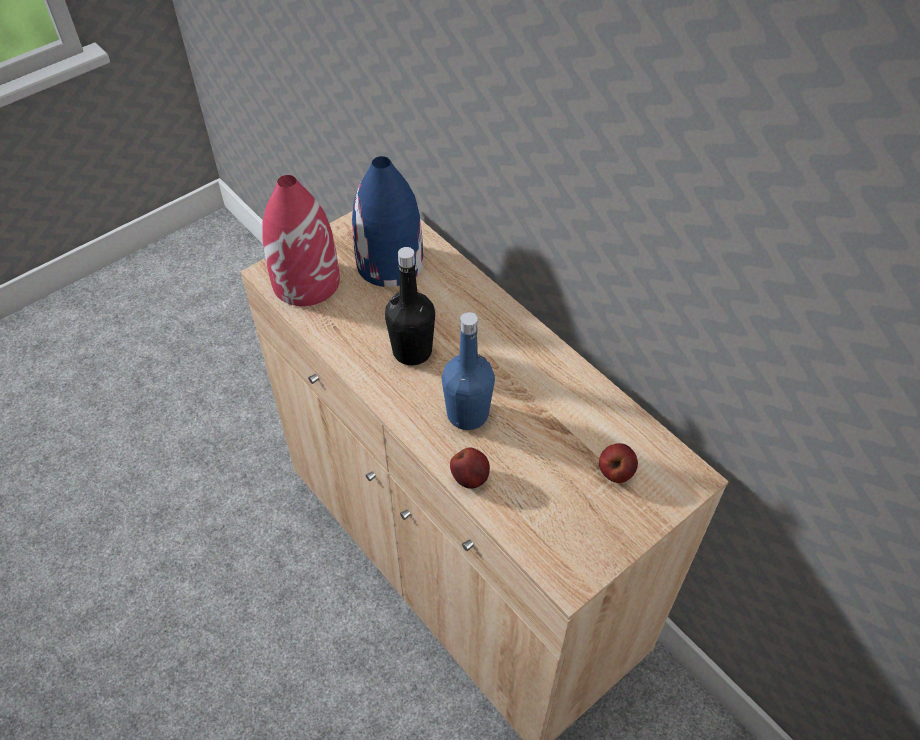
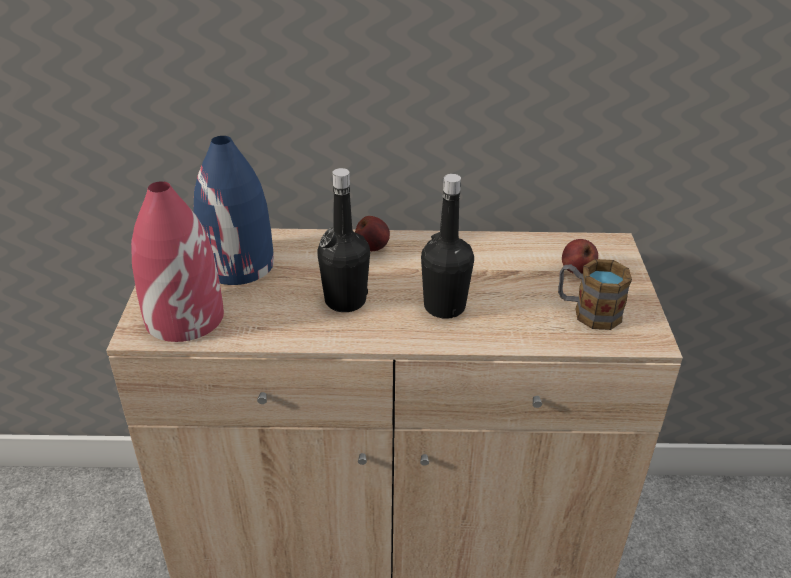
camera: 50 degrees left, 15 degrees down
blue bottle [442,312,495,430] -> black bottle [421,174,474,319]
apple [450,448,490,489] -> apple moved to [355,216,390,251]
none -> mug [558,259,632,330]

